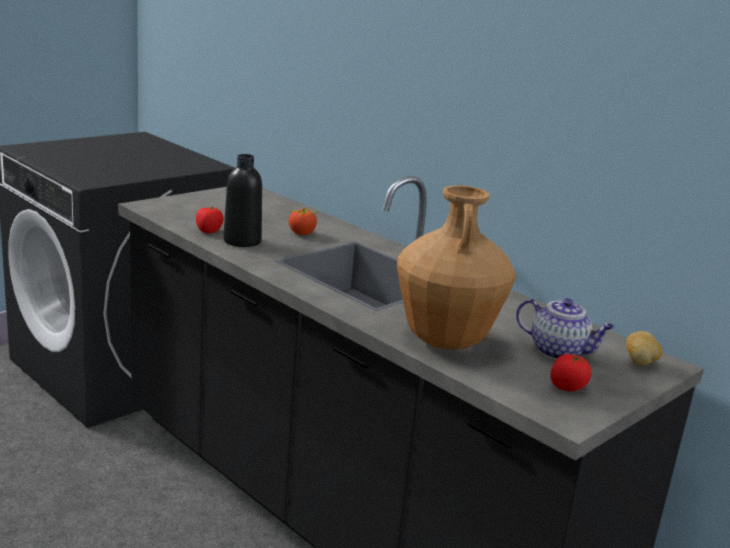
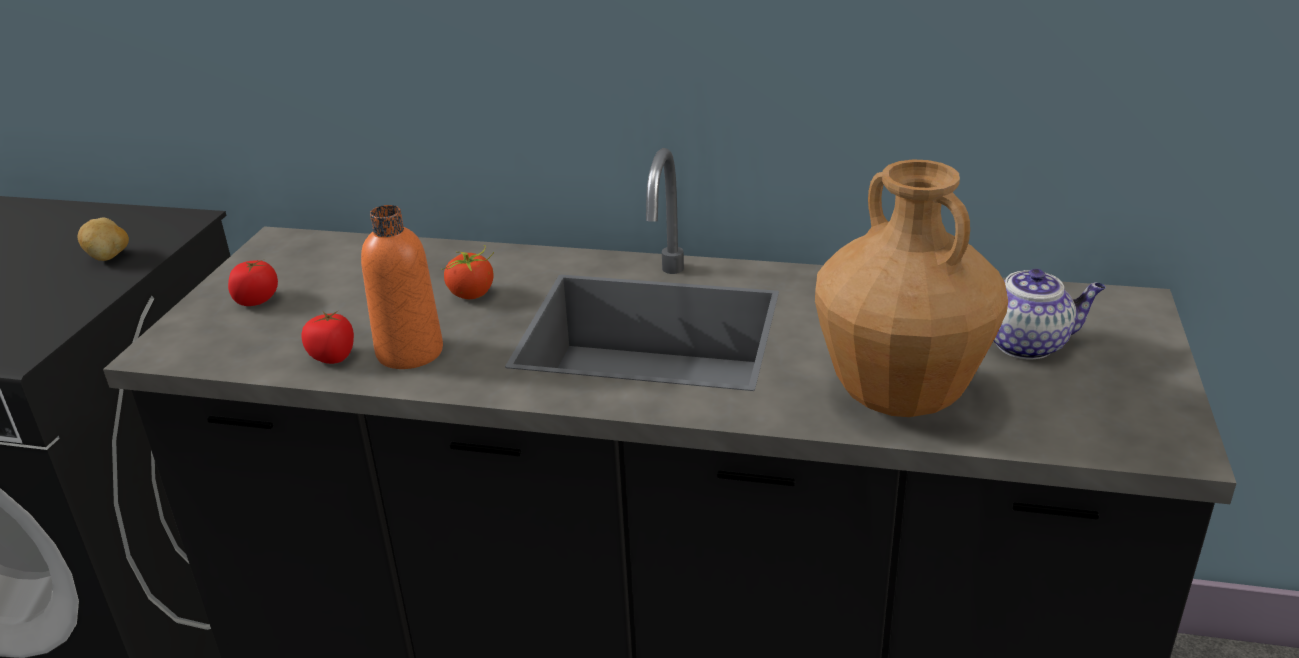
camera: 30 degrees left, 10 degrees up
black bottle [223,154,262,247] -> orange bottle [361,205,443,369]
tomato [550,354,591,391] -> tomato moved to [228,260,278,306]
potato [626,331,662,366] -> potato moved to [78,218,129,261]

